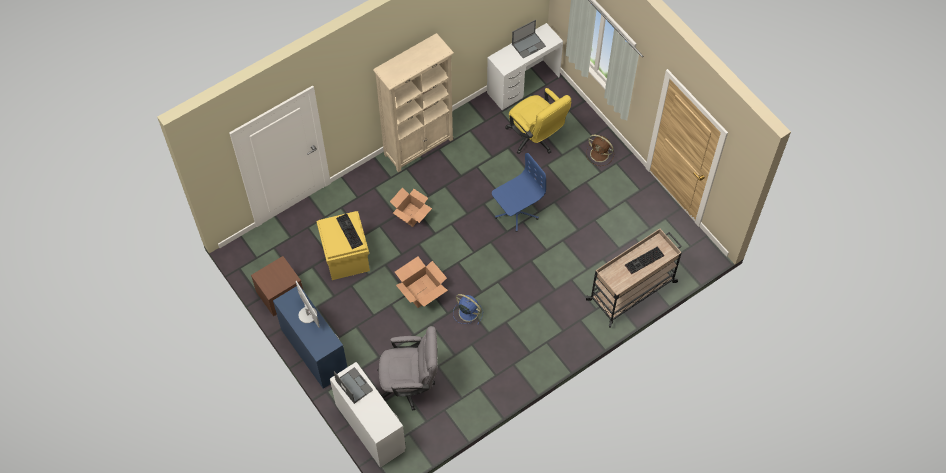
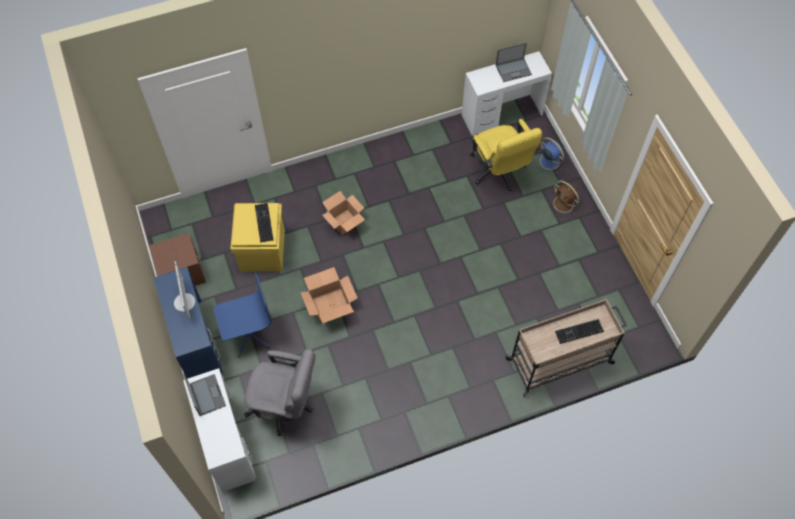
camera: 15 degrees right, 0 degrees up
beige bookcase [373,33,454,172] -> none
blue fan [453,294,483,324] -> blue fan moved to [534,137,564,174]
blue office chair [492,153,546,232] -> blue office chair moved to [213,273,272,358]

